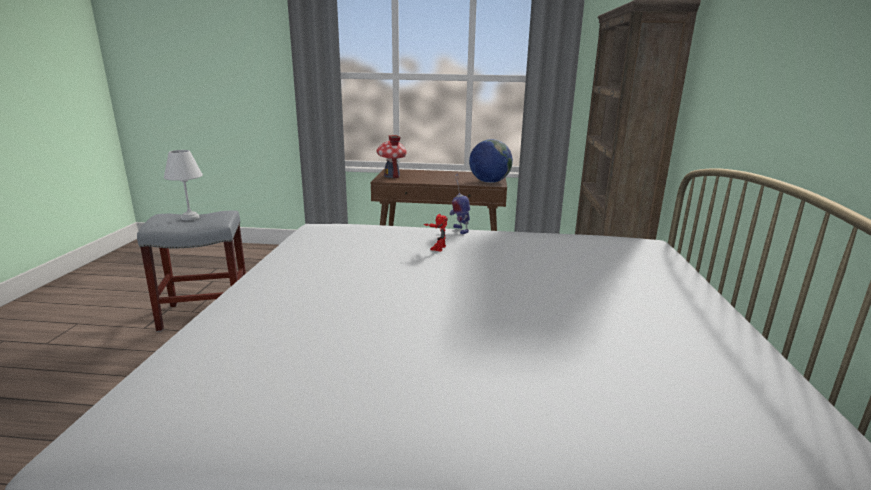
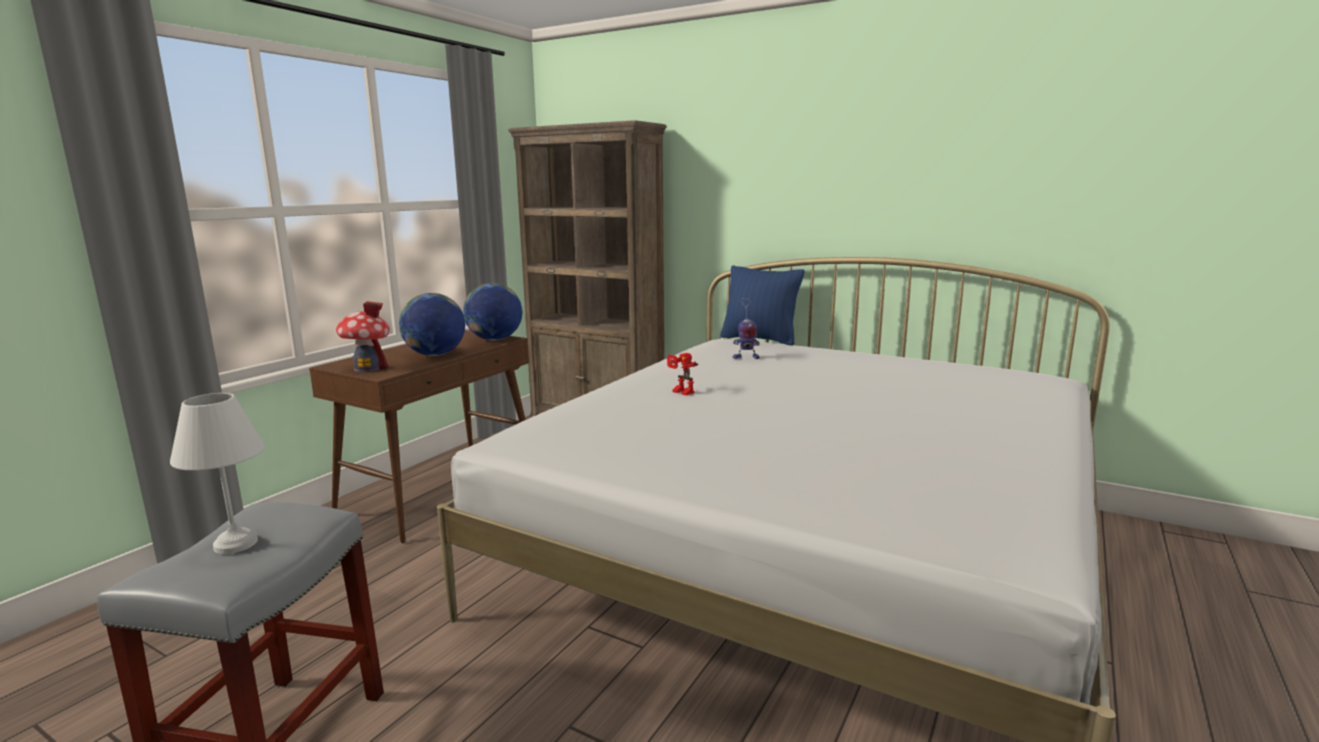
camera: 65 degrees left, 5 degrees down
toy robot [450,174,470,234] -> toy robot moved to [733,298,760,359]
none -> globe [399,293,465,356]
none -> blue pillow [720,266,804,346]

